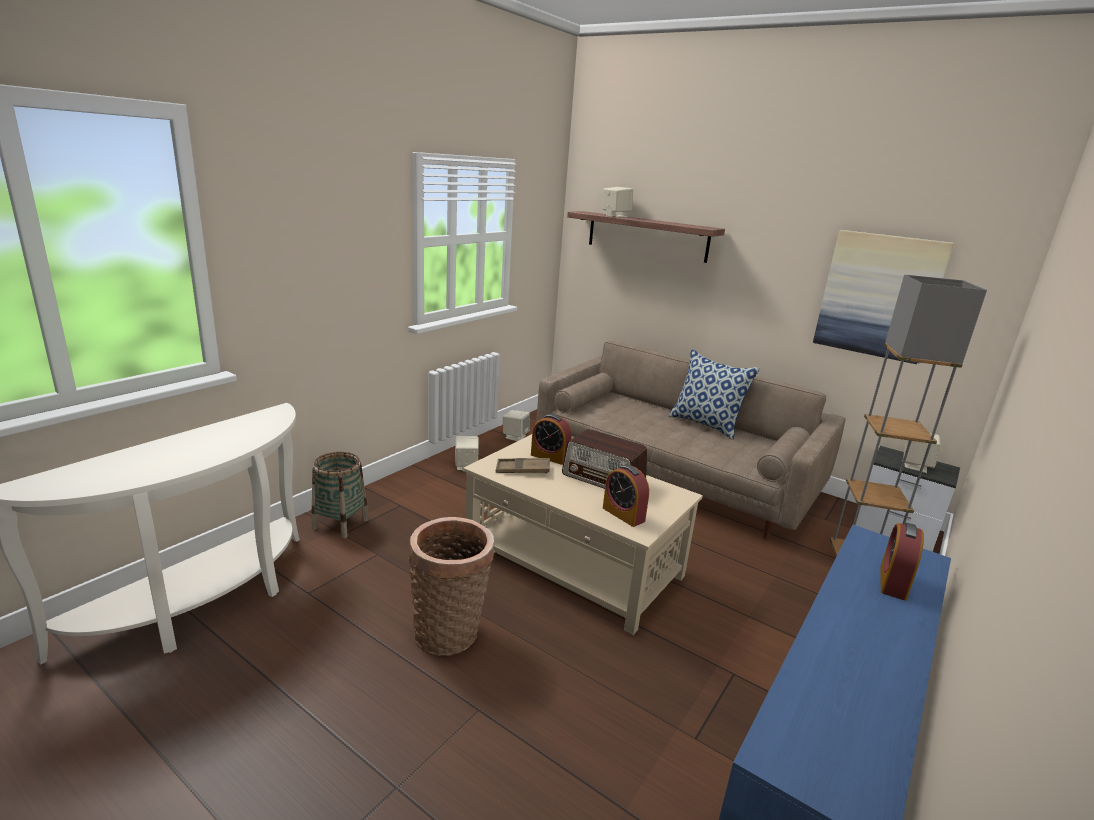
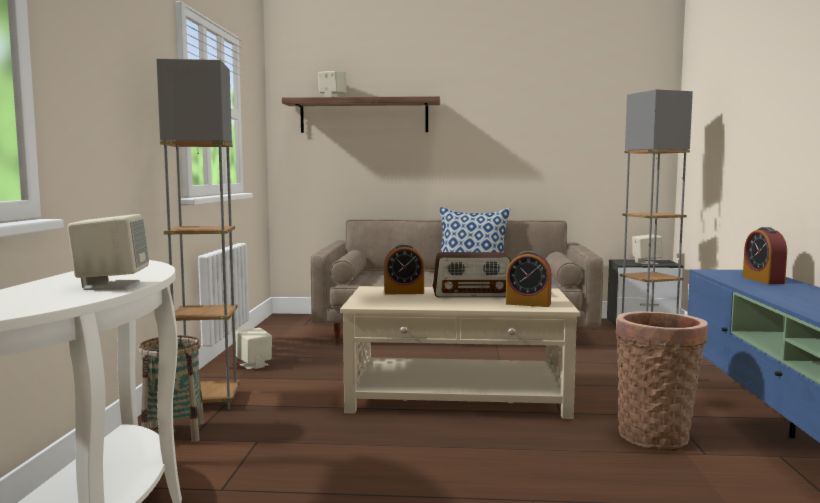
camera: 30 degrees left, 15 degrees down
basket [408,517,495,656] -> basket moved to [616,311,708,449]
brown tray [496,458,550,473] -> none
beige speaker [503,410,530,441] -> beige speaker moved to [67,214,149,290]
picture [813,230,954,364] -> none
none -> grey floor lamp [156,59,240,410]

